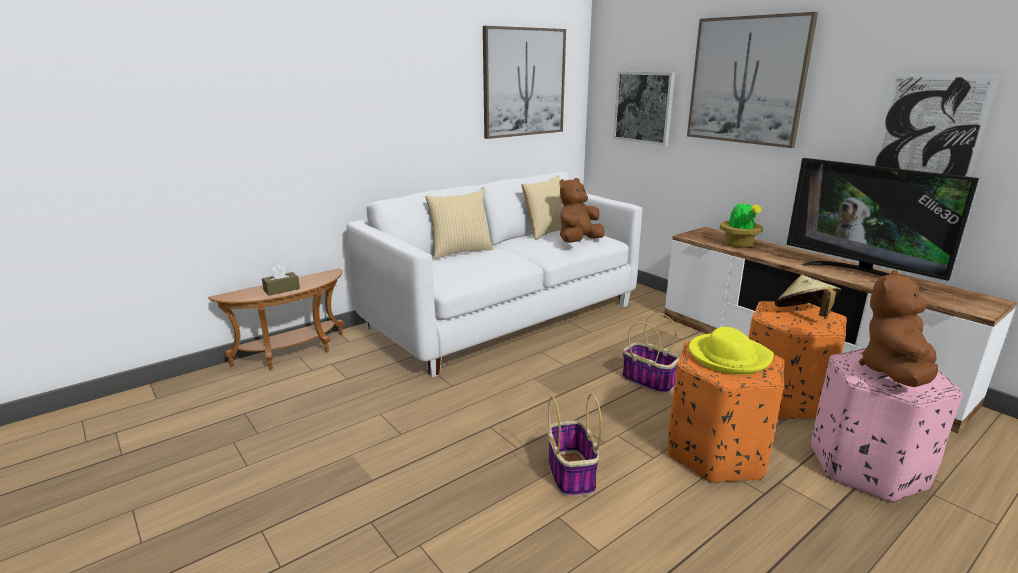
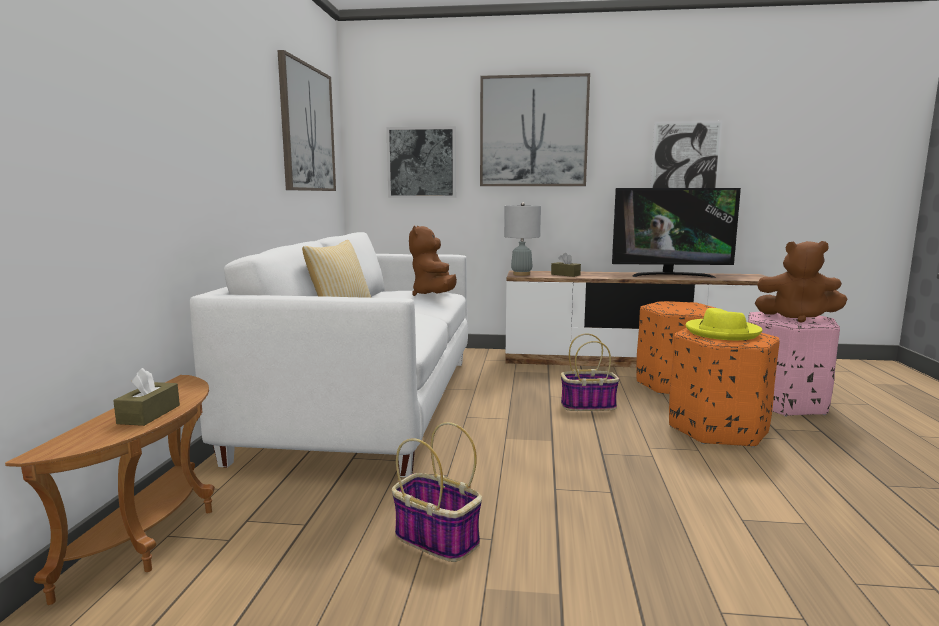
camera: 45 degrees left, 10 degrees down
pillow [521,176,564,240] -> none
basket [548,393,602,497] -> basket moved to [392,422,482,562]
potted plant [720,201,763,248] -> brown tissue box [551,253,581,277]
beige hat [775,275,841,317] -> none
brown plush toy [859,270,938,387] -> brown plush toy turned 60 degrees counterclockwise [755,241,847,323]
none -> grey table lamp [504,202,541,276]

